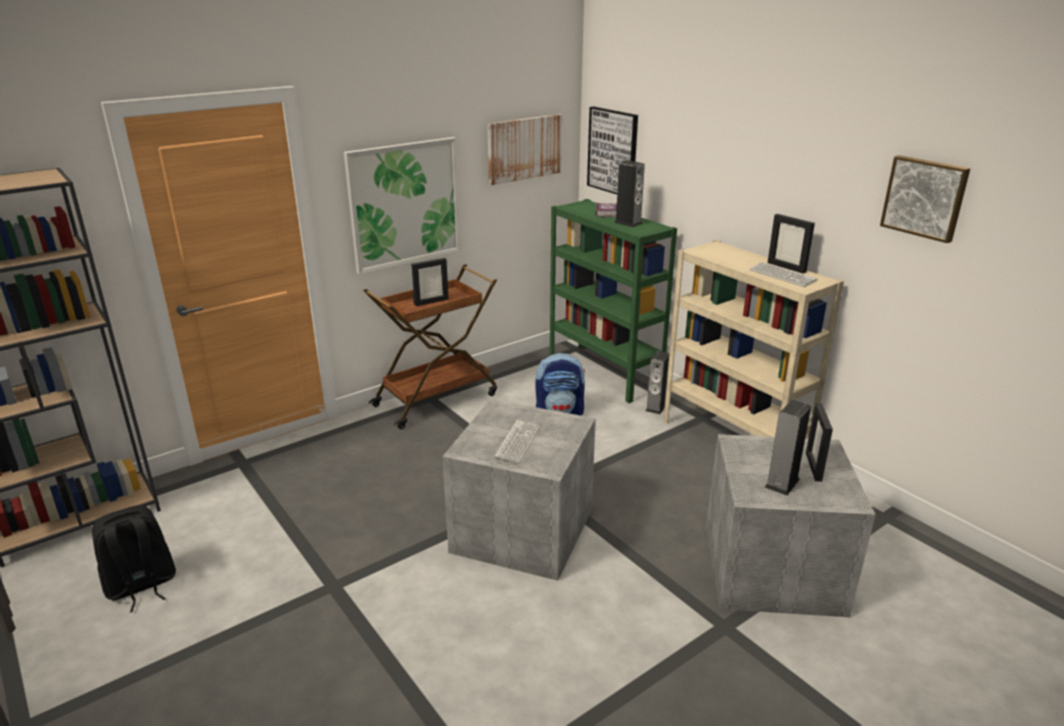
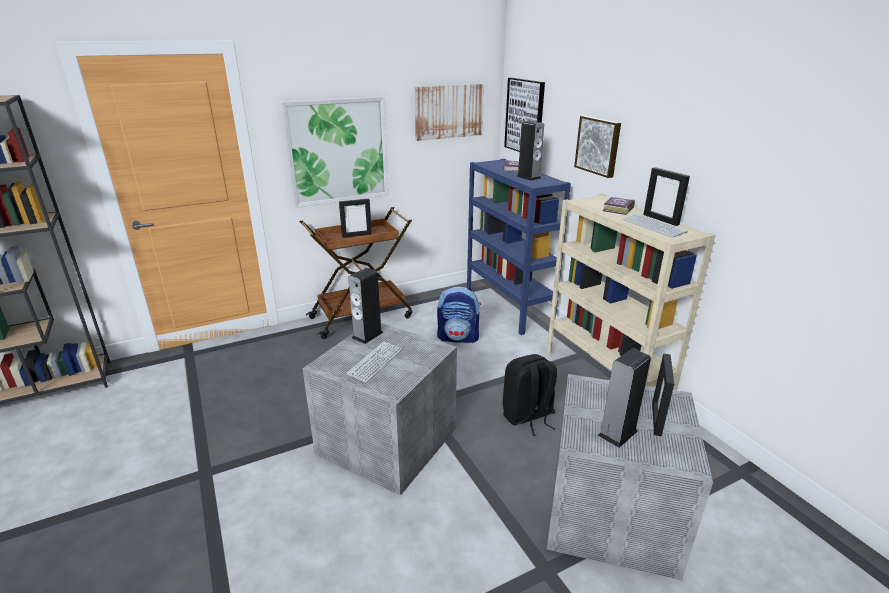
camera: 10 degrees right, 0 degrees up
black backpack [92,505,176,613] -> black backpack moved to [503,354,557,436]
green bookcase [550,199,677,403] -> blue bookcase [467,159,571,335]
speaker [646,351,669,414] -> speaker moved to [348,268,383,344]
picture [880,155,971,243] -> picture moved to [574,116,621,178]
none -> book [602,197,635,215]

